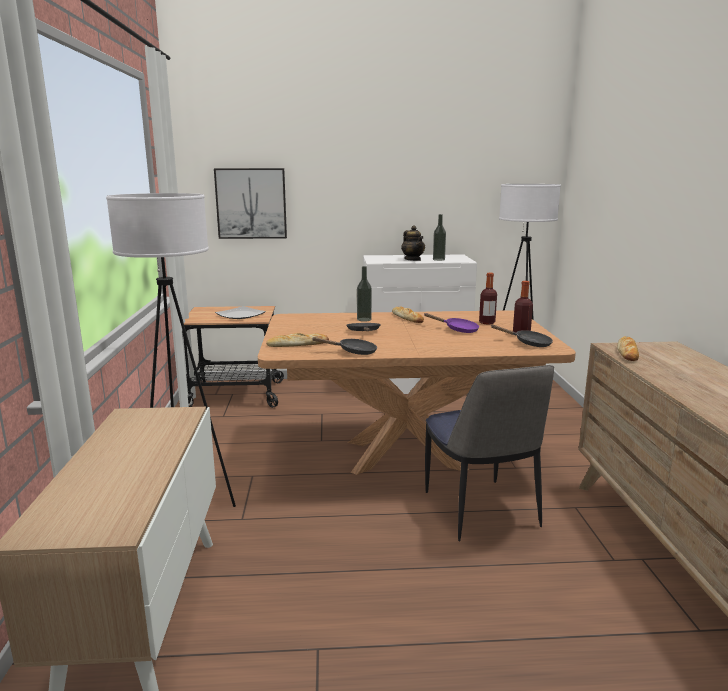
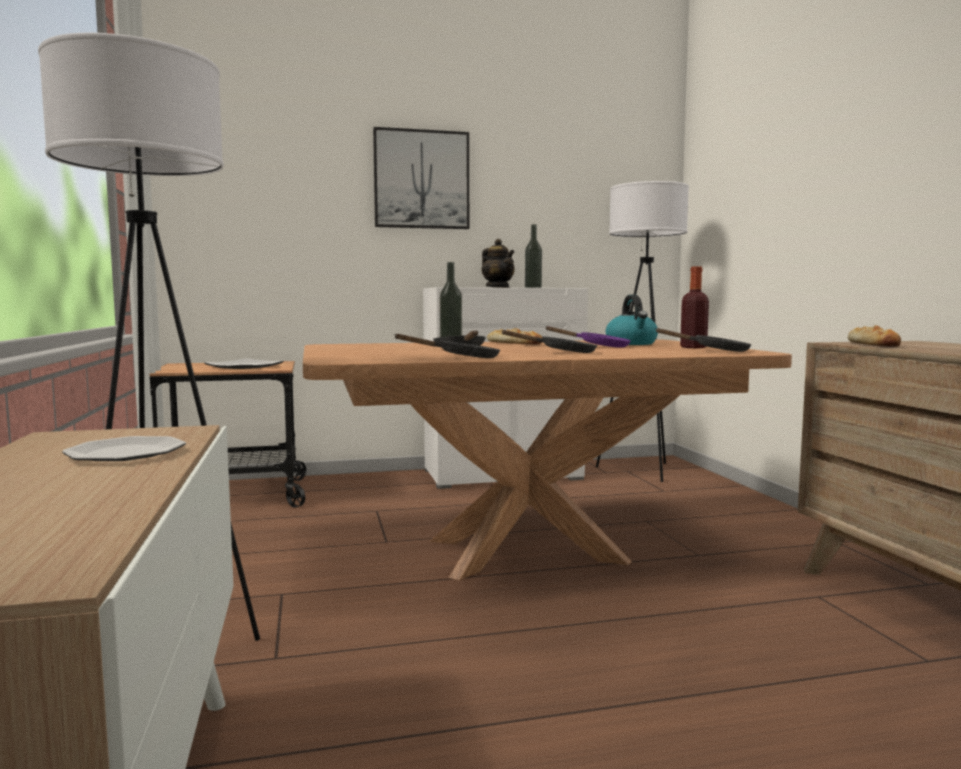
camera: 10 degrees left, 10 degrees down
picture [214,168,287,239] -> picture moved to [373,127,469,229]
bread [266,333,329,347] -> none
chair [425,365,554,542] -> none
bottle [479,273,497,325] -> kettle [606,294,658,345]
none -> plate [62,436,186,461]
none -> black frying pan [502,330,597,353]

